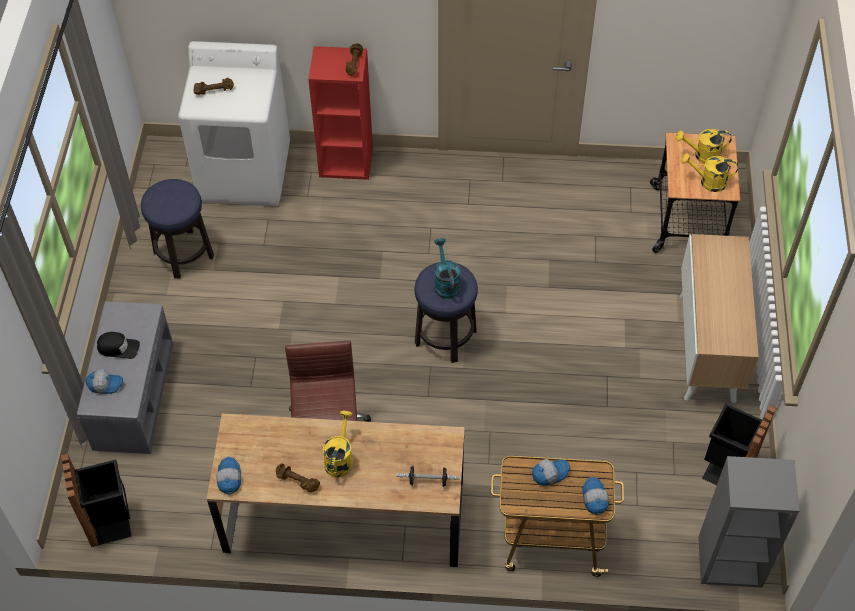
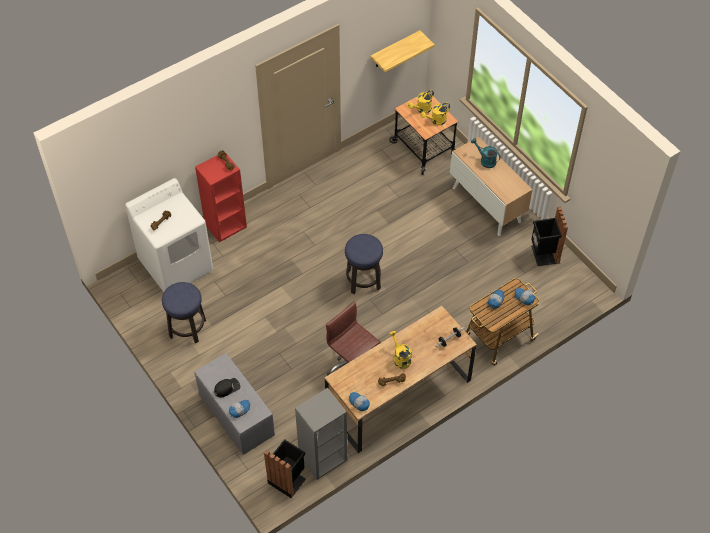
camera: 40 degrees left, 0 degrees up
turquoise watering can [434,238,461,299] -> turquoise watering can moved to [471,138,501,168]
grey bookcase [698,456,799,588] -> grey bookcase moved to [295,388,347,480]
none -> shelf [370,30,435,72]

